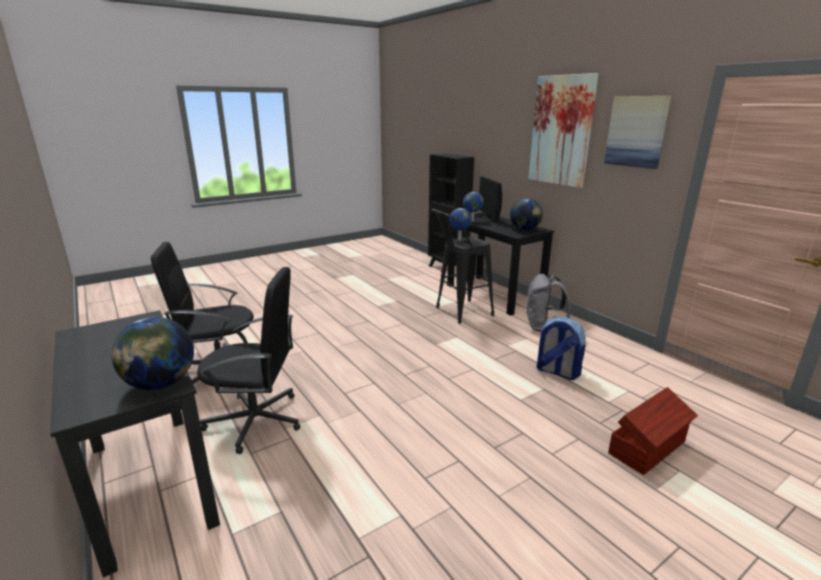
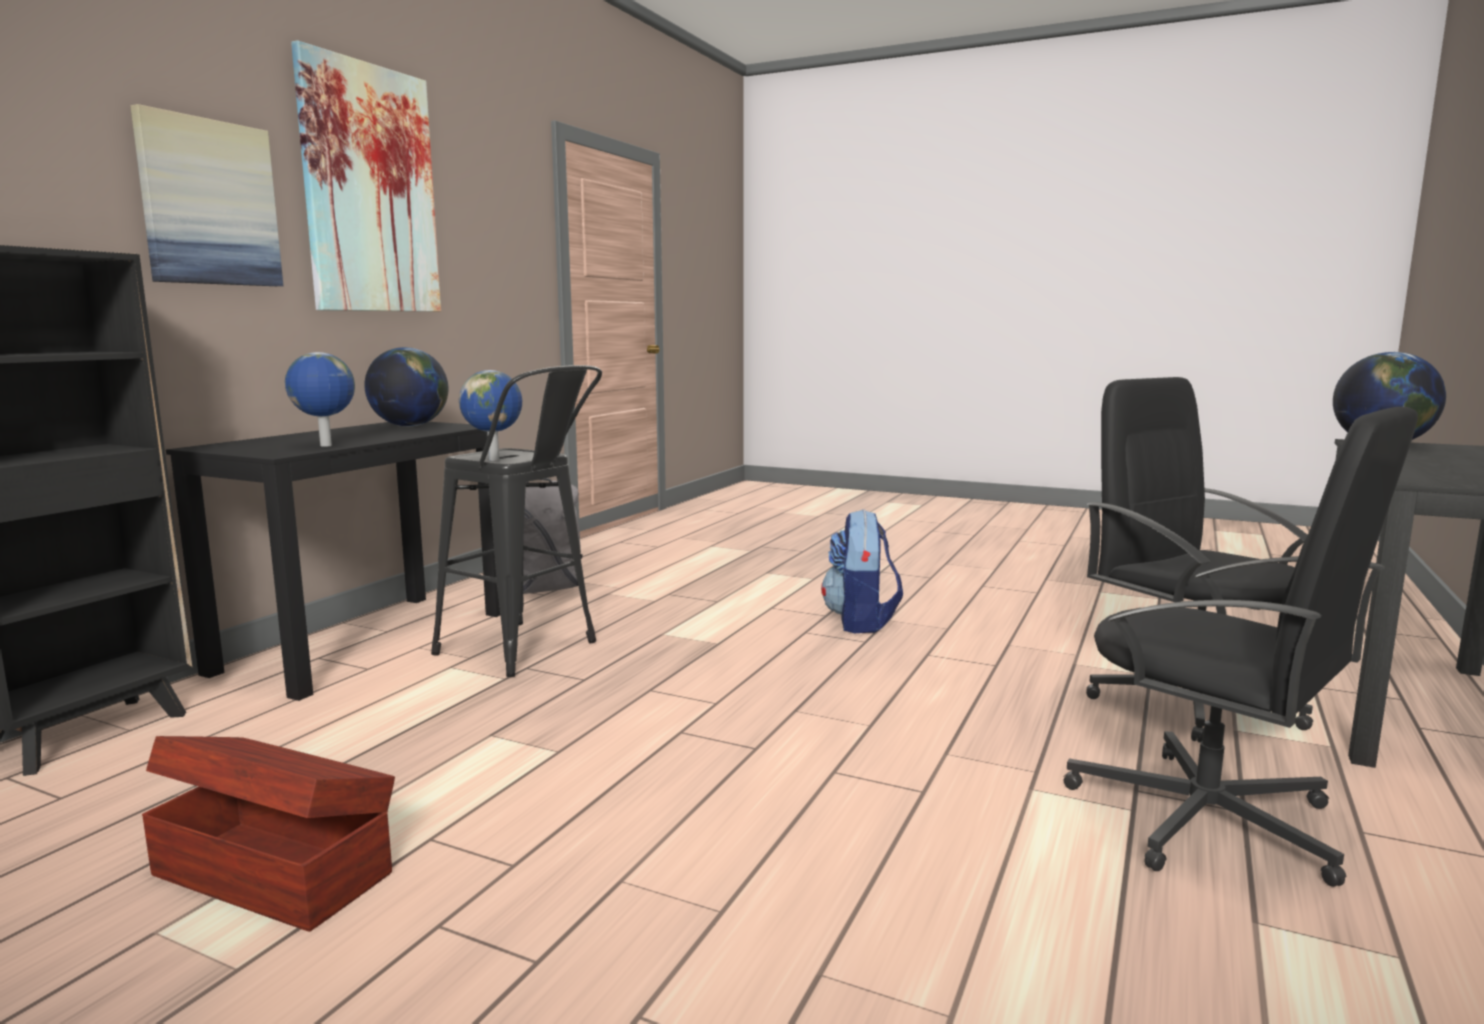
camera: 120 degrees left, 10 degrees down
monitor [479,176,502,222] -> none
backpack [537,317,586,380] -> backpack moved to [821,509,903,634]
picture [604,96,671,169] -> picture moved to [130,104,283,286]
brown storage box [608,387,698,475] -> brown storage box moved to [142,736,395,932]

